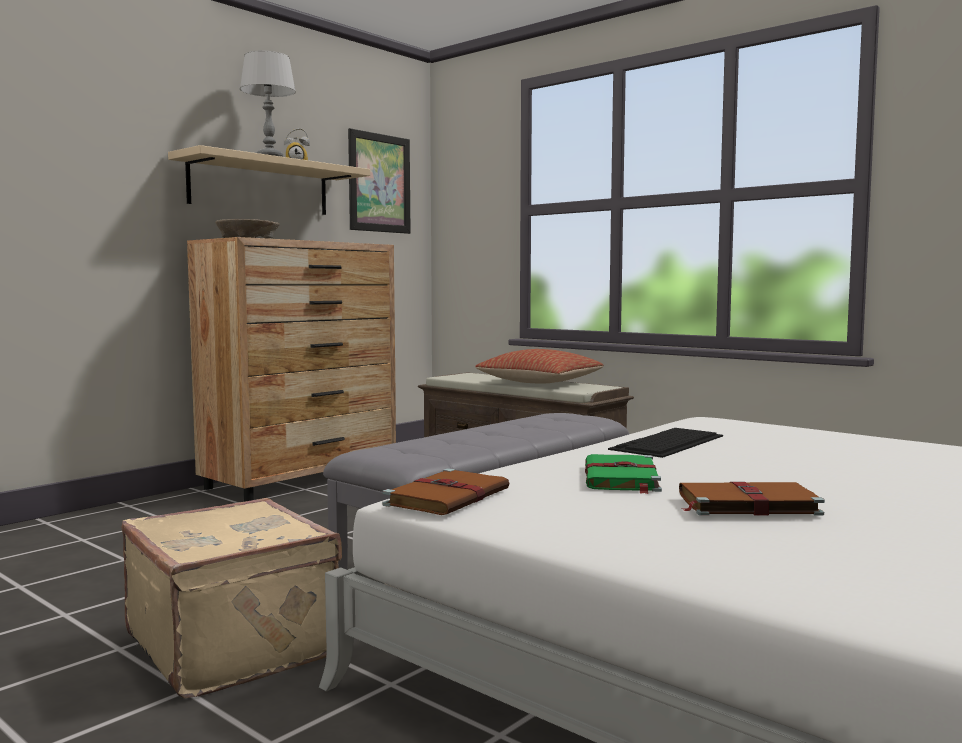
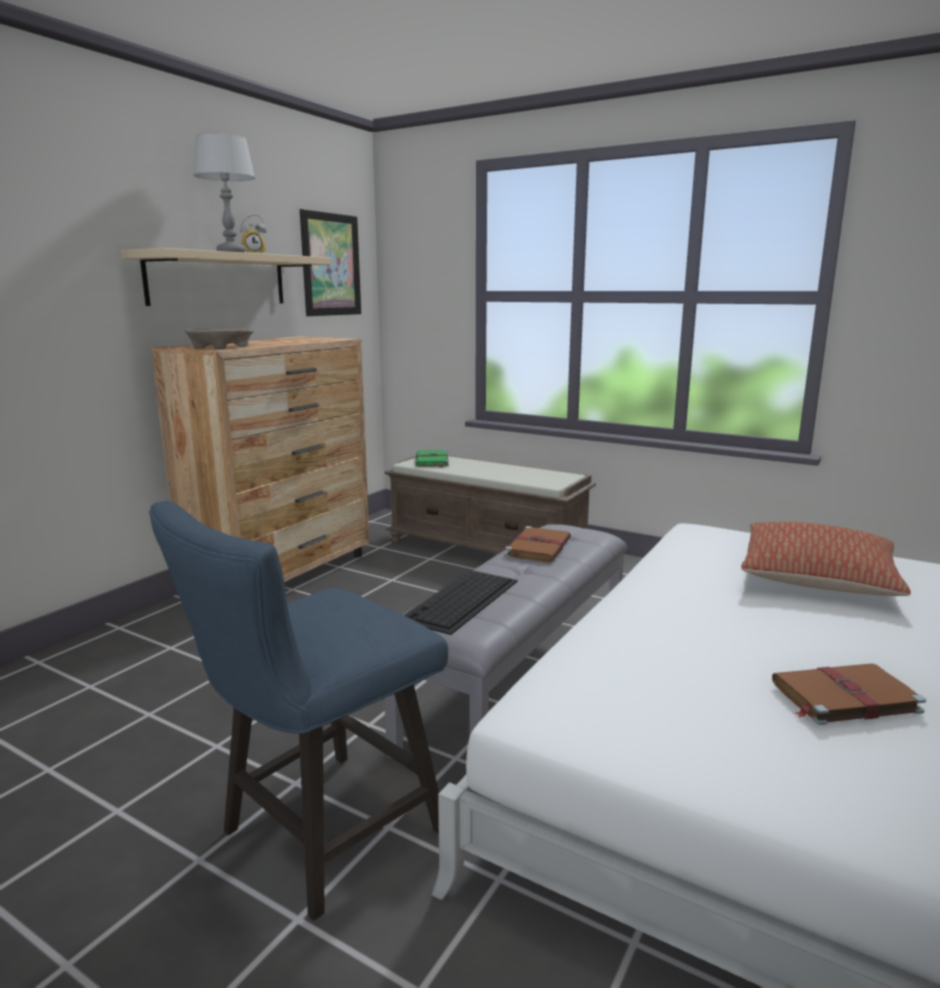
camera: 10 degrees left, 10 degrees up
beige suitcase [122,498,342,698] -> blue chair [149,501,448,921]
brown book [382,468,510,515] -> brown book moved to [505,526,571,562]
pillow [475,349,603,384] -> pillow moved to [741,522,911,596]
green book [585,454,662,494] -> green book moved to [415,450,449,468]
keyboard [608,428,723,458] -> keyboard moved to [404,570,518,635]

